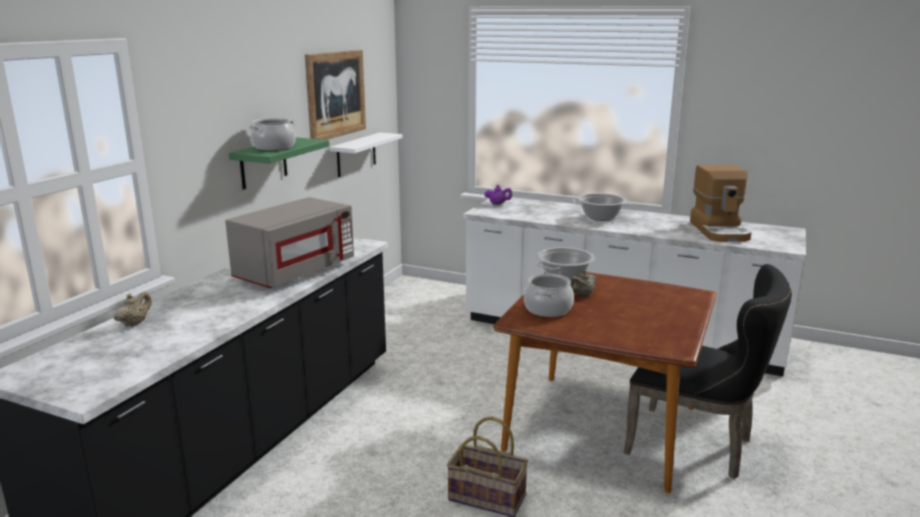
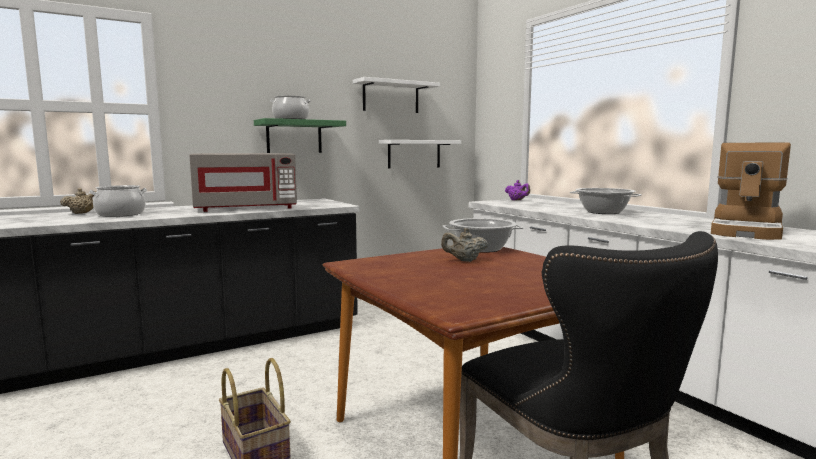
camera: 35 degrees right, 10 degrees down
picture [305,50,366,140] -> white shelf [353,77,440,113]
cooking pot [524,274,574,317] -> cooking pot moved to [89,185,147,217]

